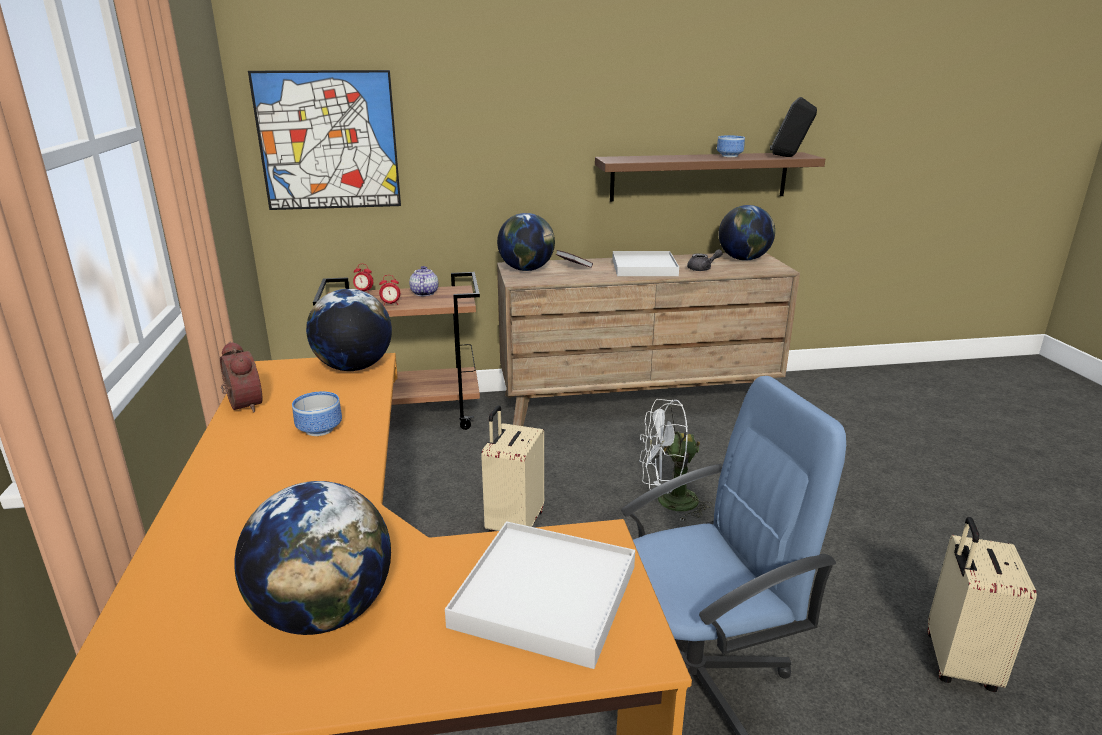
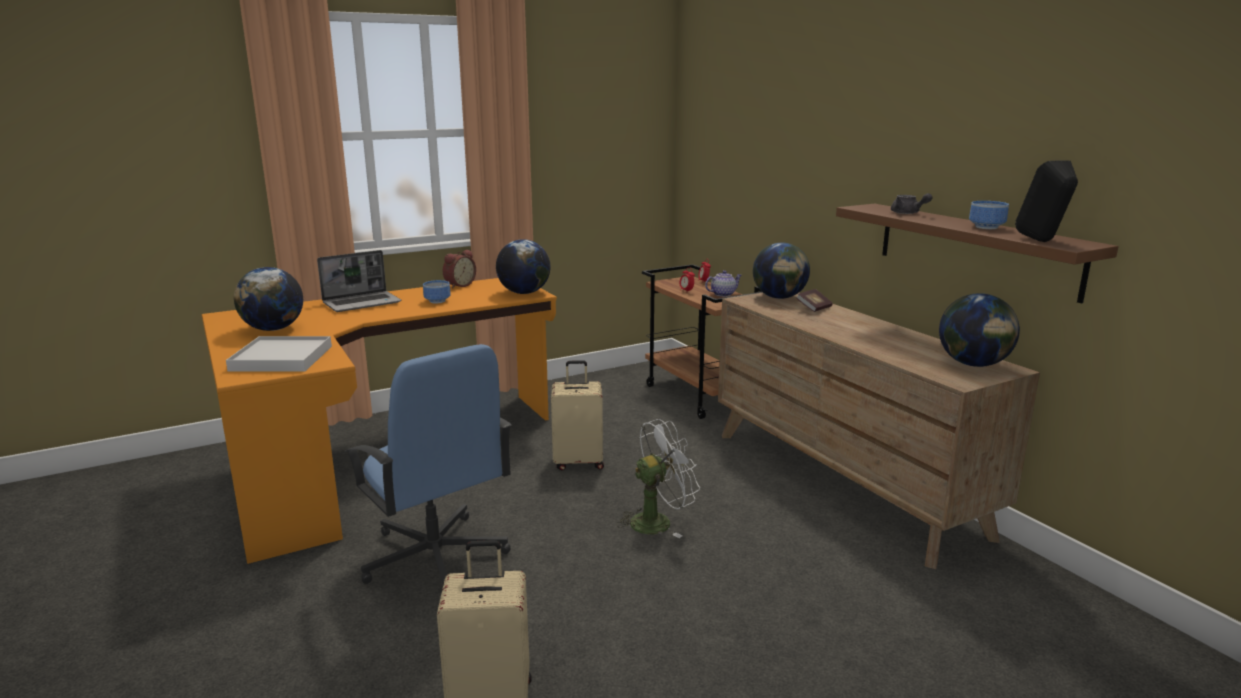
camera: 70 degrees right, 5 degrees down
picture [248,70,401,210] -> none
white tray [612,251,679,276] -> none
white fan [639,399,713,522] -> white fan turned 90 degrees clockwise [616,419,700,538]
grey teapot [687,249,723,271] -> grey teapot moved to [891,193,933,214]
none -> laptop [317,250,401,312]

